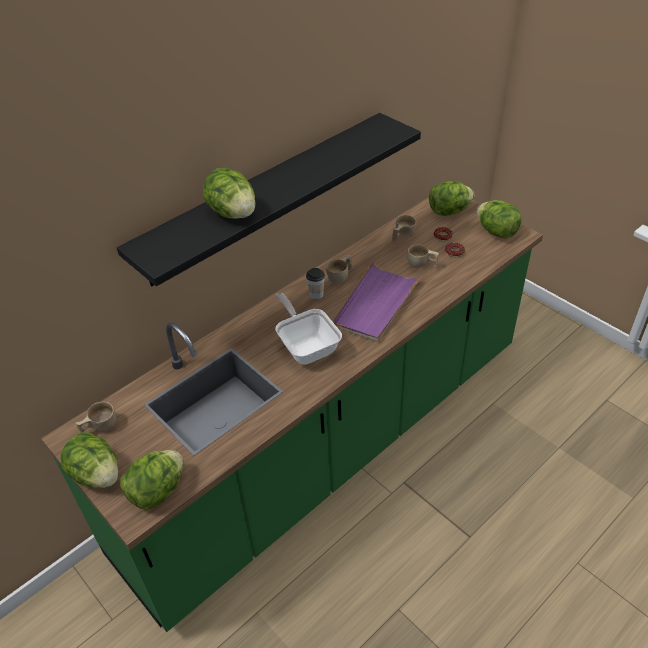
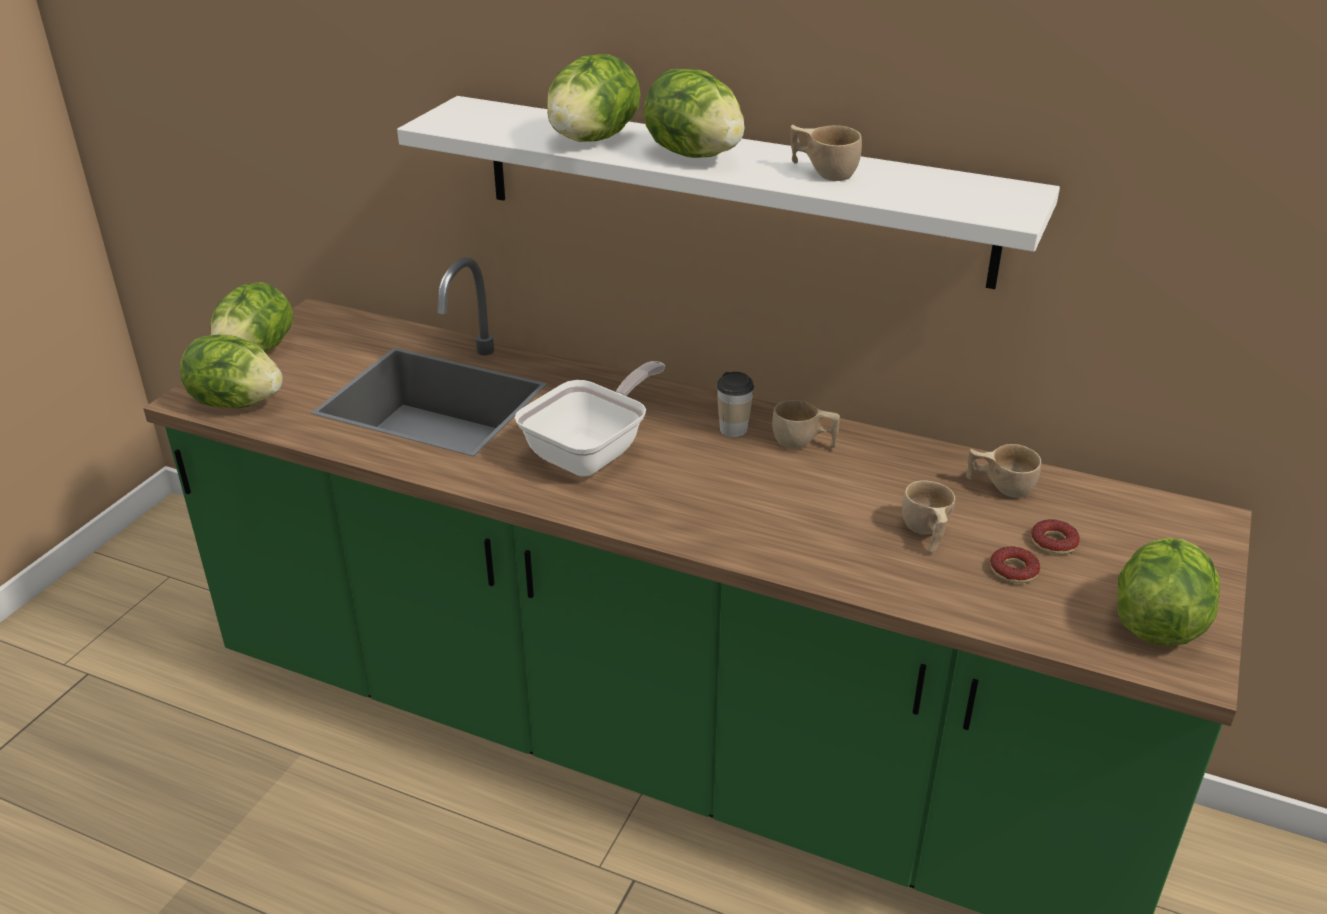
camera: 65 degrees right, 10 degrees down
beige cup [76,402,116,433] -> beige cup moved to [790,125,862,181]
black shelf [117,113,421,286] -> white shelf [397,96,1060,289]
purple tray [333,261,422,342] -> none
lettuce [429,182,474,216] -> lettuce moved to [644,69,745,158]

